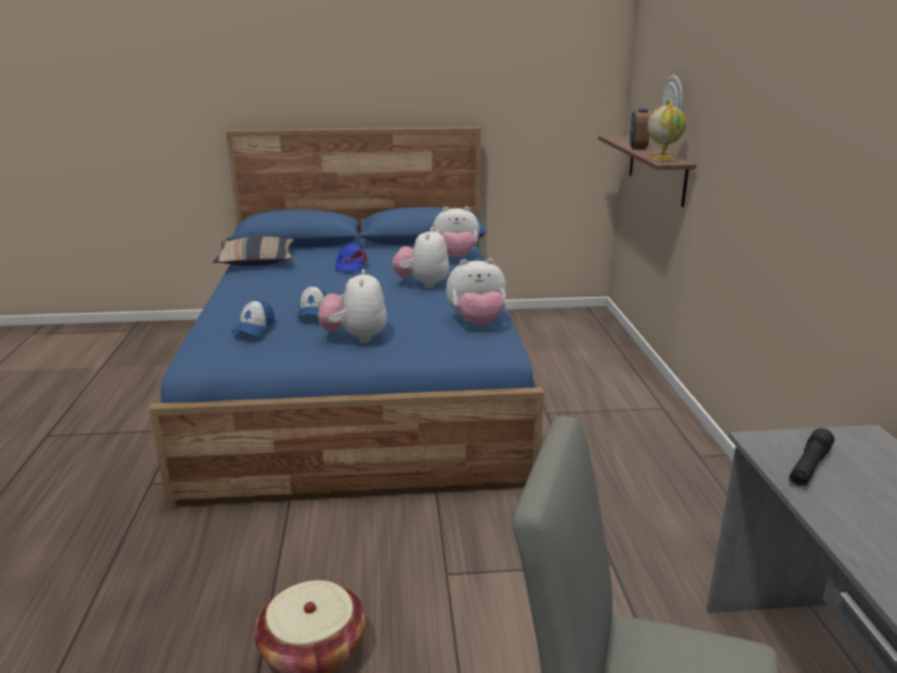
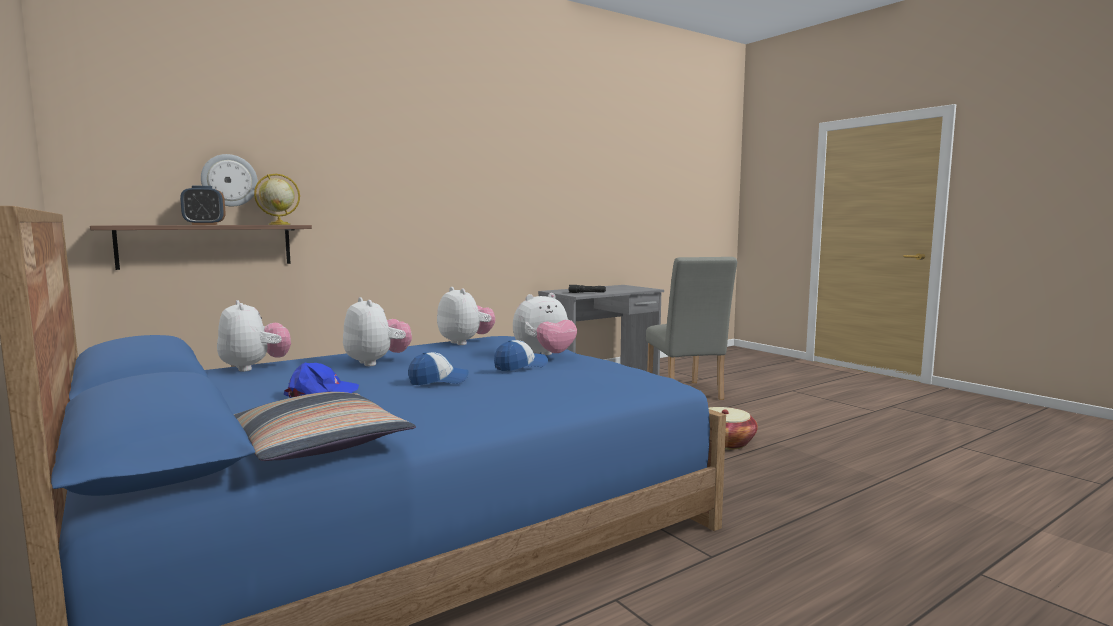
camera: 120 degrees left, 15 degrees down
cap [232,299,274,336] -> cap moved to [408,352,468,385]
plush toy [392,227,449,288] -> plush toy turned 105 degrees counterclockwise [343,297,412,366]

